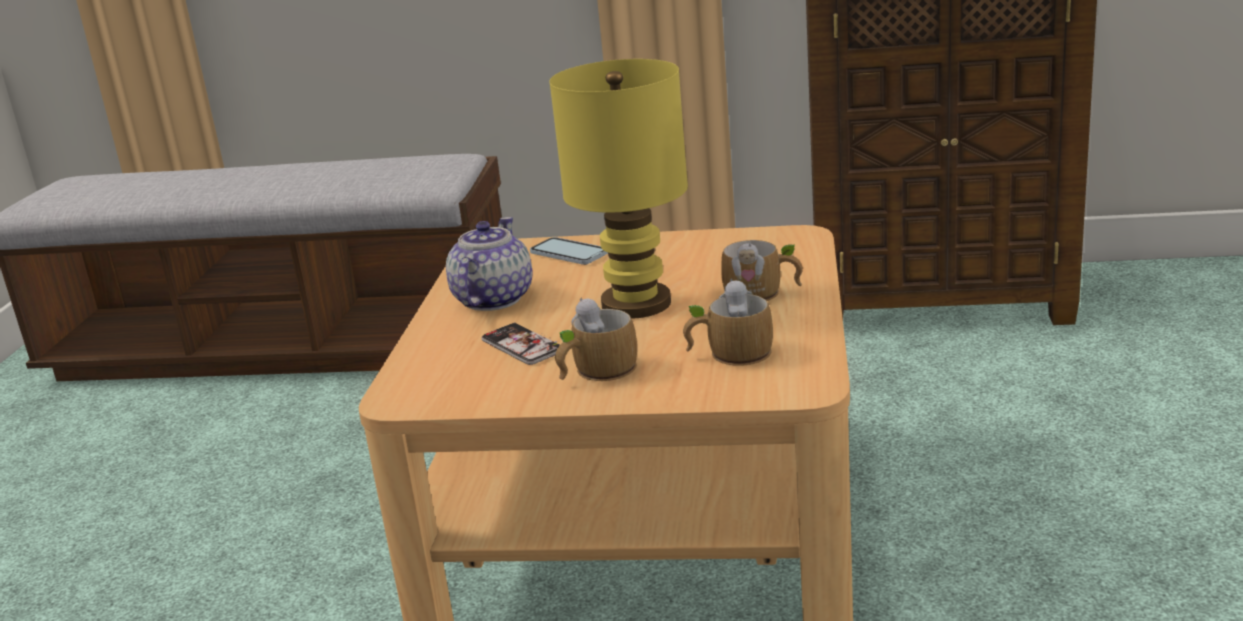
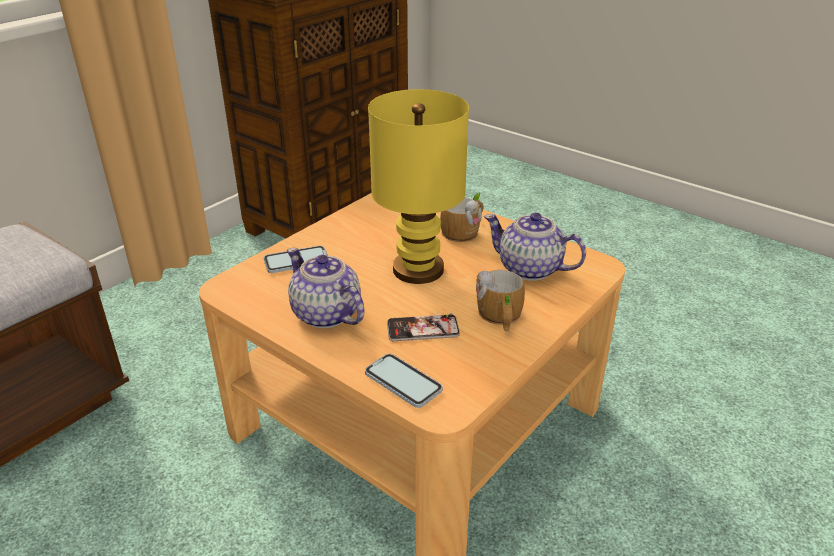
camera: 60 degrees left, 10 degrees up
mug [683,278,773,366] -> teapot [484,213,586,281]
none -> phone [365,354,443,408]

